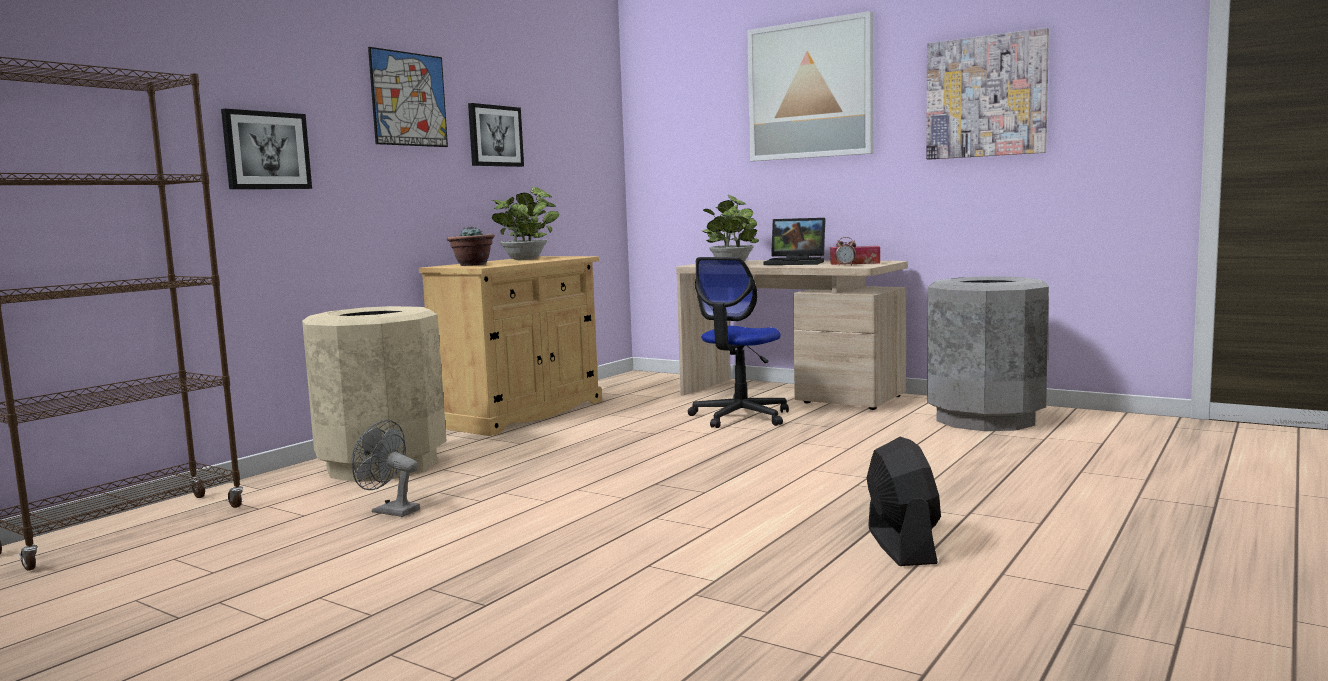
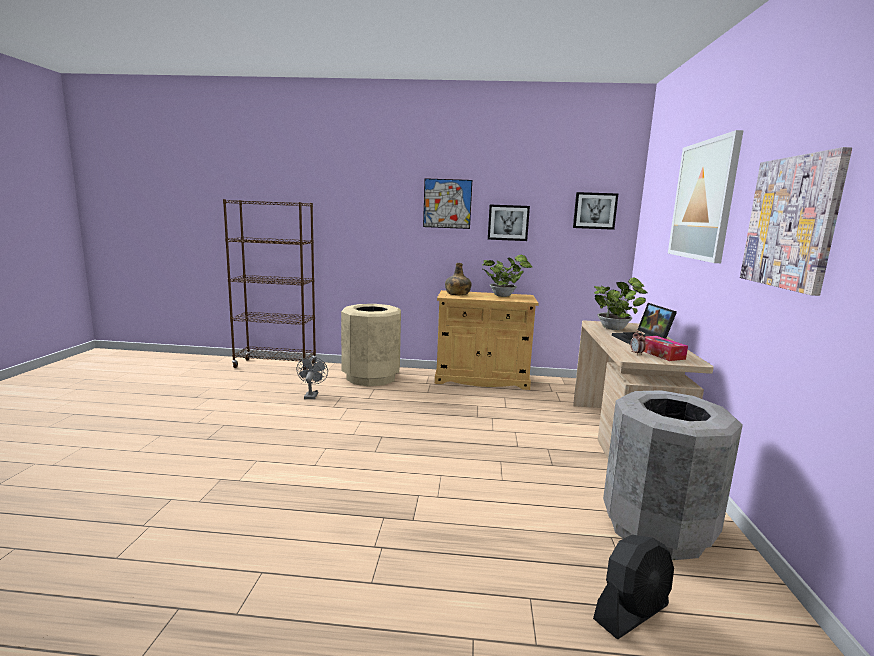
camera: 60 degrees right, 5 degrees up
picture [221,109,312,189] -> picture moved to [573,192,618,230]
potted plant [447,227,495,266] -> green bottle [445,263,472,295]
office chair [688,257,789,428] -> none
black fan [867,437,941,566] -> black fan moved to [593,535,674,639]

